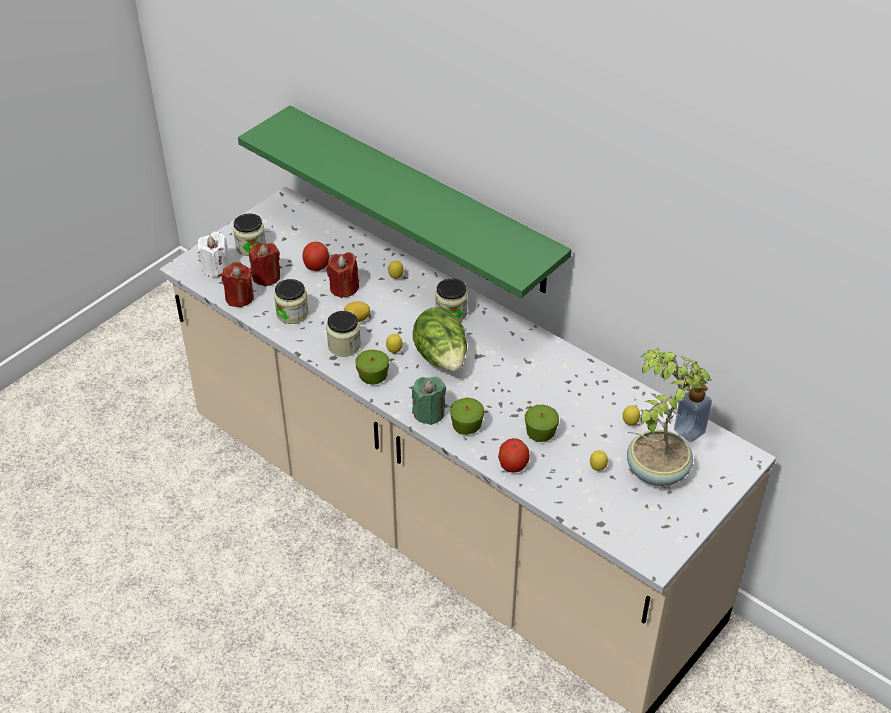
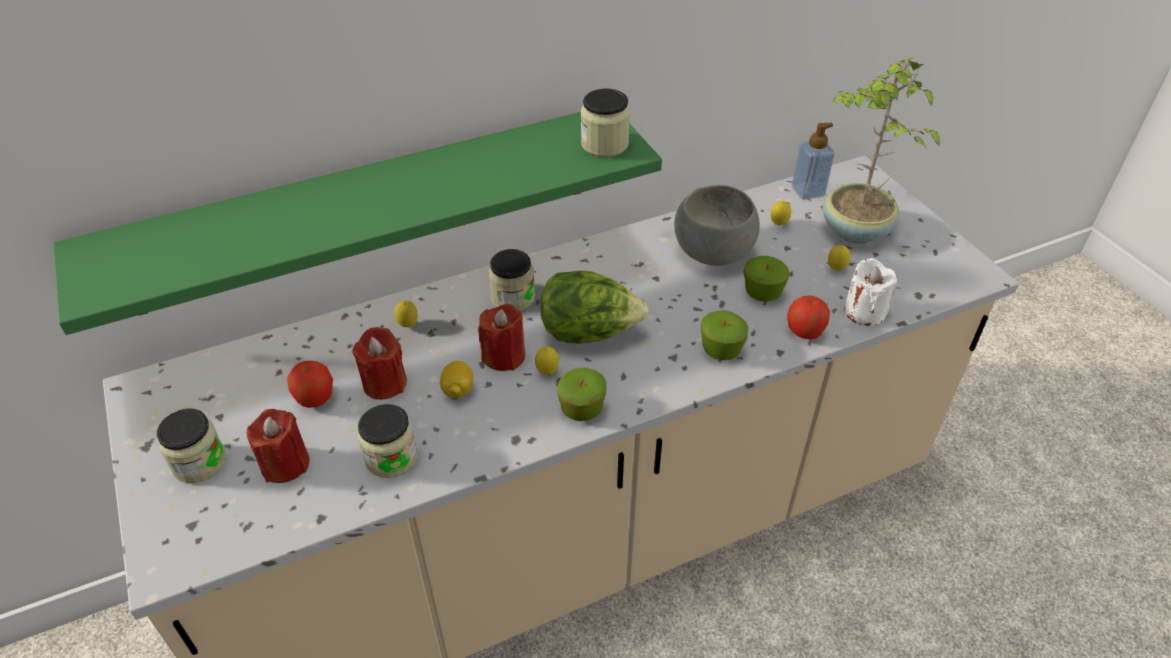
camera: 65 degrees left, 0 degrees up
white candle [197,231,230,278] -> white candle moved to [844,258,897,326]
red candle [221,262,254,307] -> red candle moved to [478,303,525,371]
jar [326,311,361,357] -> jar moved to [581,88,630,157]
green candle [412,377,446,425] -> none
none -> grey bowl [674,185,760,266]

